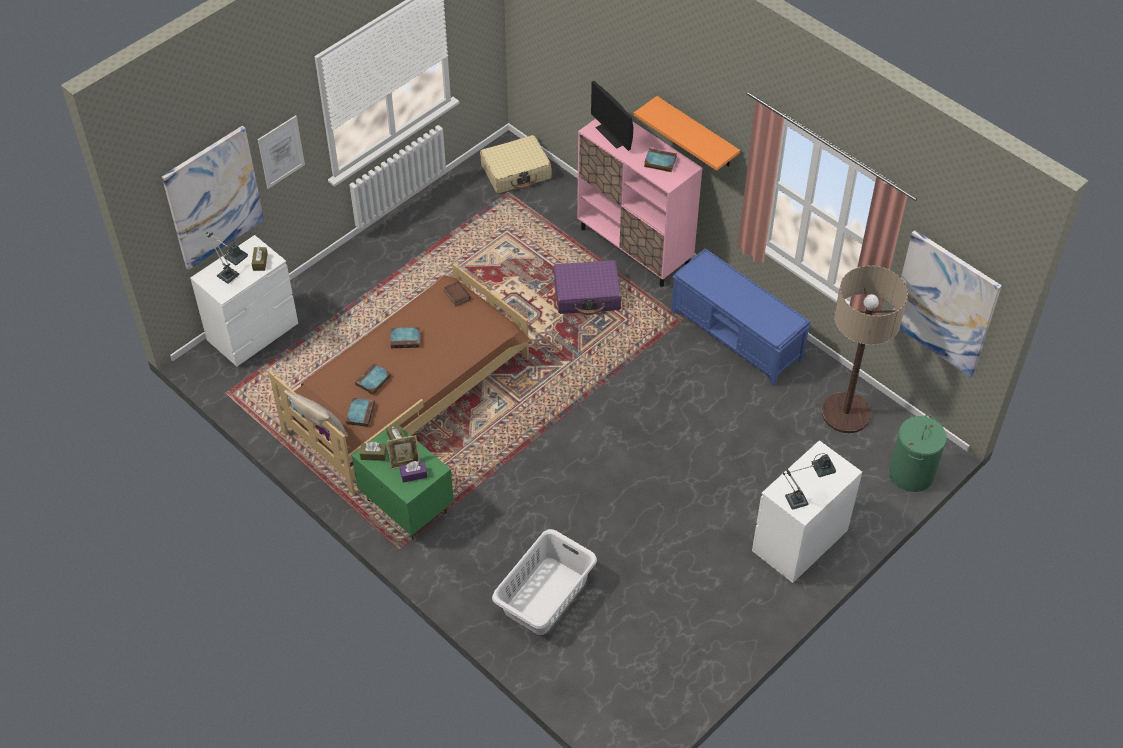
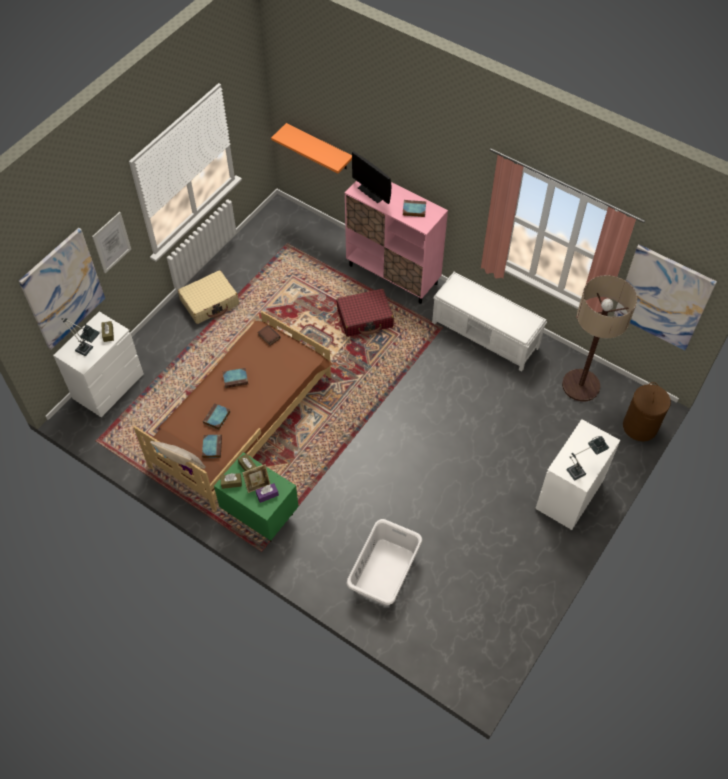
camera: 10 degrees left, 5 degrees up
beige suitcase [480,135,552,194] -> beige suitcase moved to [178,270,239,324]
purple suitcase [554,260,621,315] -> red suitcase [337,289,394,337]
orange shelf [634,96,740,171] -> orange shelf moved to [271,123,352,173]
blue bench [671,248,811,386] -> white bench [432,272,547,372]
green laundry basket [889,415,947,492] -> brown laundry basket [623,382,671,441]

